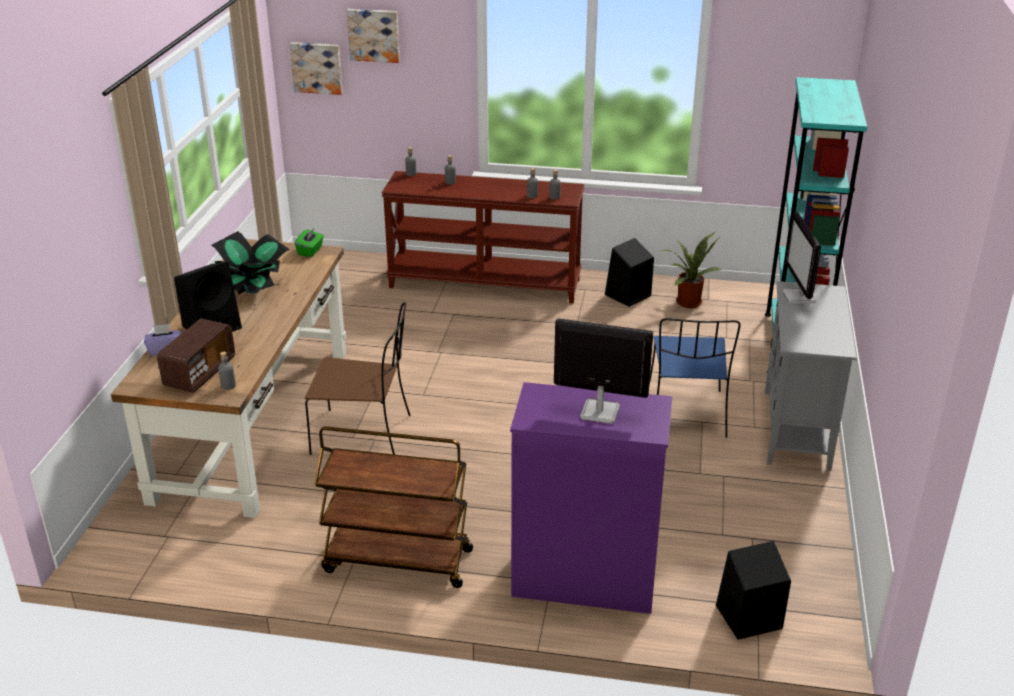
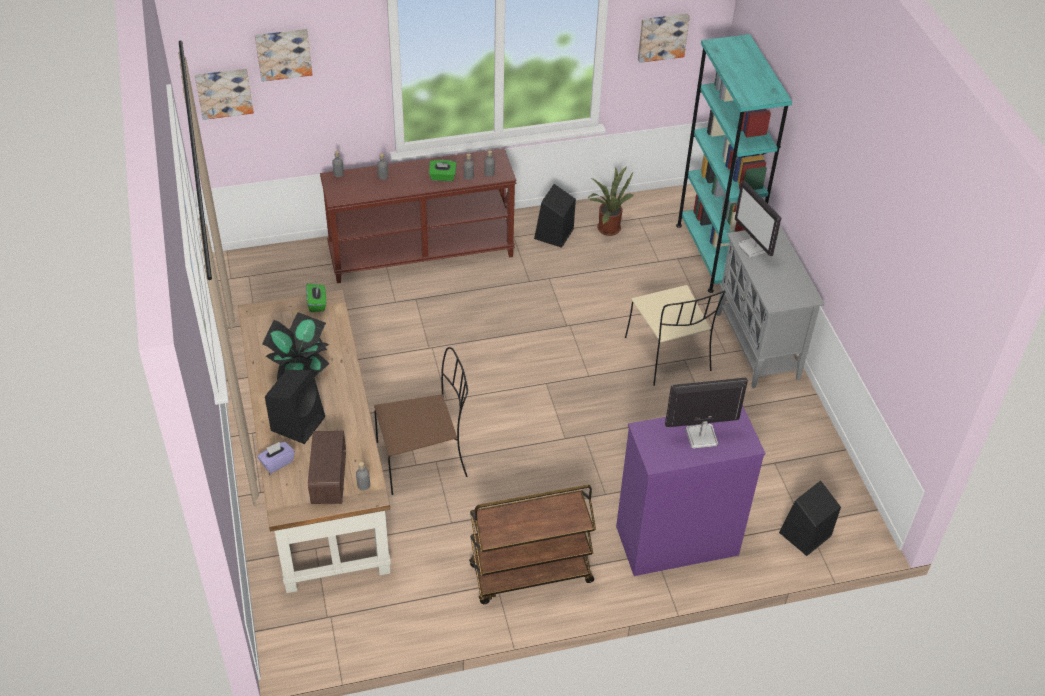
camera: 25 degrees left, 15 degrees up
blue chair [649,318,741,438] -> beige chair [625,285,725,386]
none -> green tissue box [429,160,457,181]
none -> picture [638,13,690,63]

